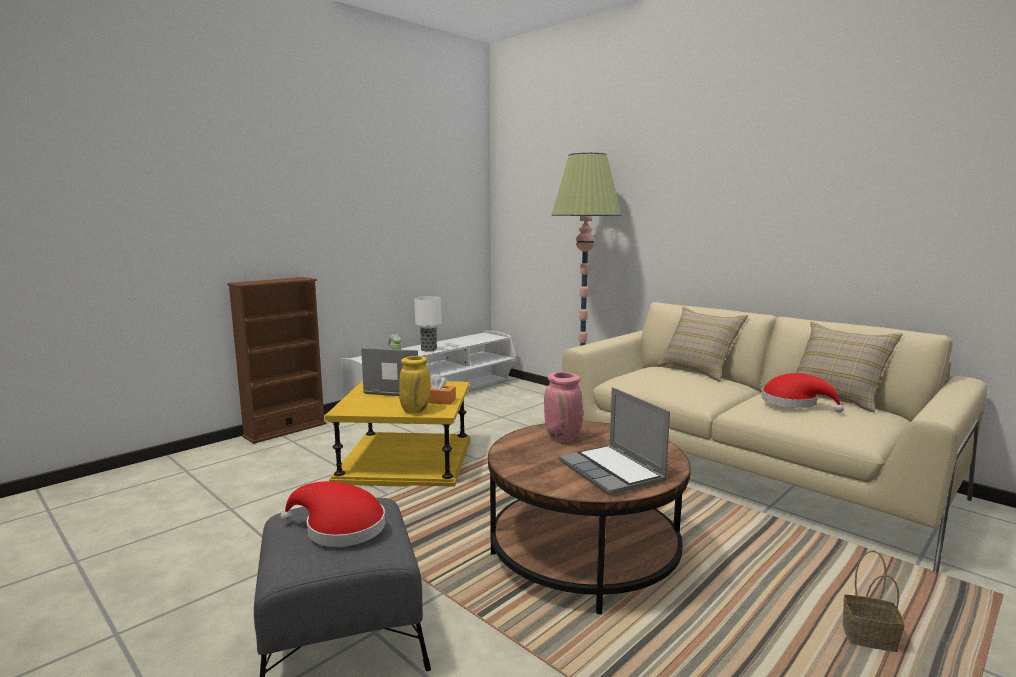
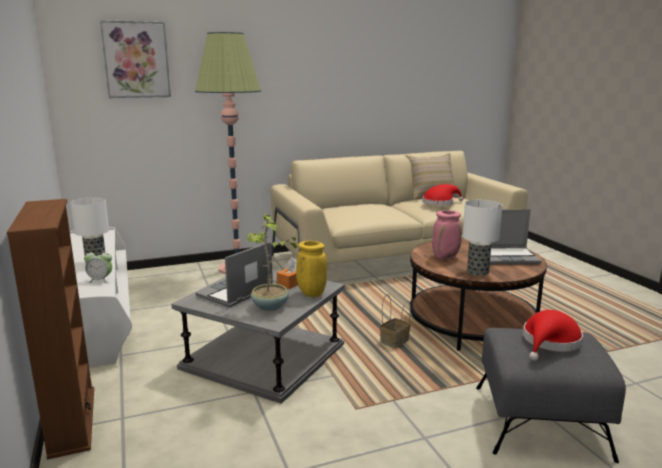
camera: 65 degrees left, 5 degrees up
yellow side table [325,381,470,487] -> grey side table [171,270,345,404]
beige pillow [657,306,748,381] -> none
basket [843,550,904,652] -> basket moved to [380,294,411,348]
none -> picture [100,20,171,98]
none -> potted plant [244,214,302,311]
none -> table lamp [463,200,502,276]

